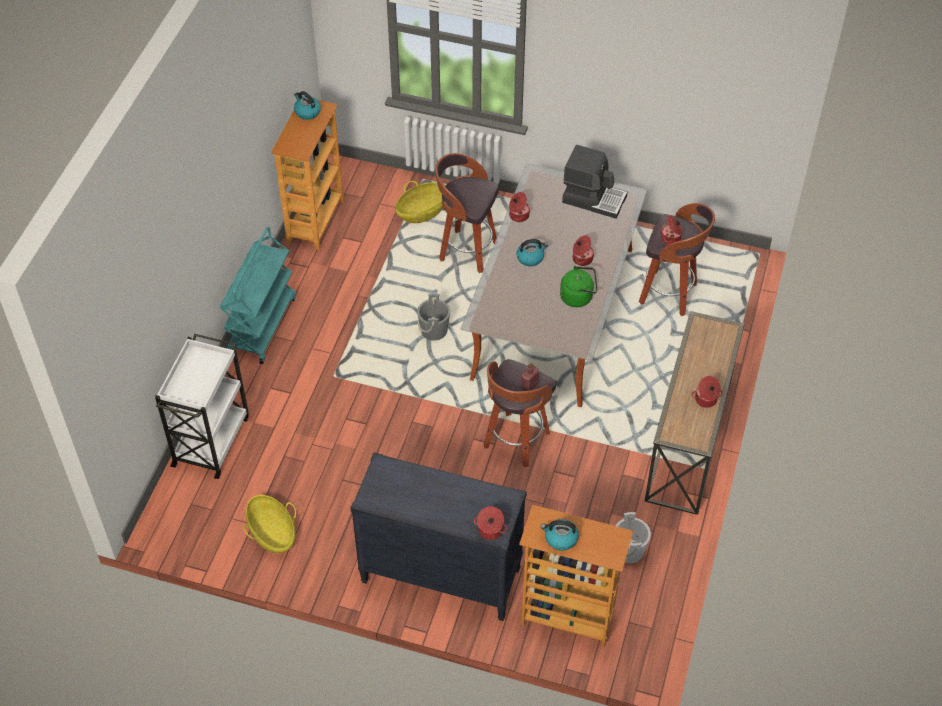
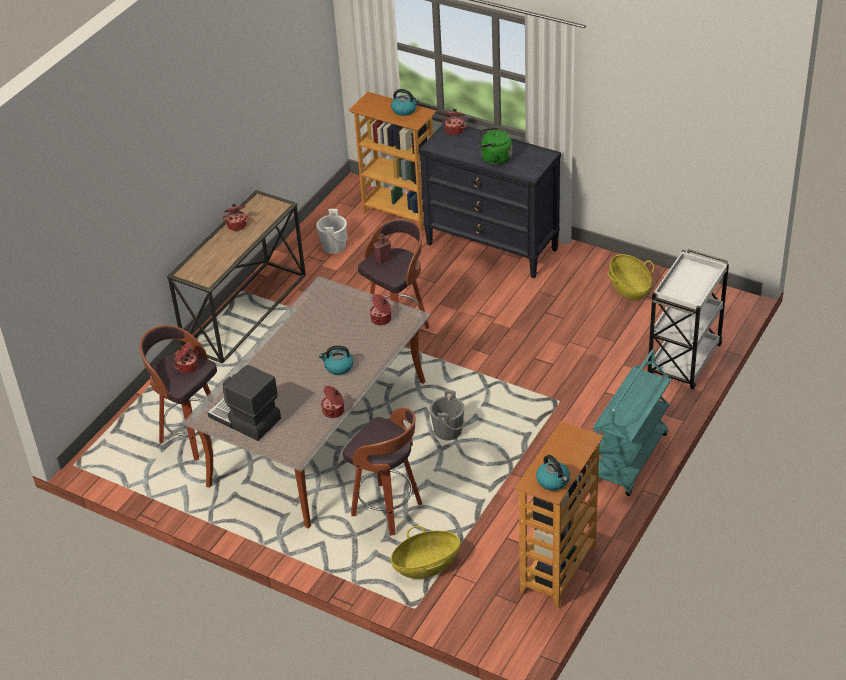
camera: 165 degrees left, 10 degrees down
green kettle [560,266,597,307] -> green kettle moved to [477,127,512,165]
cooking pot [573,235,594,266] -> cooking pot moved to [370,294,391,325]

